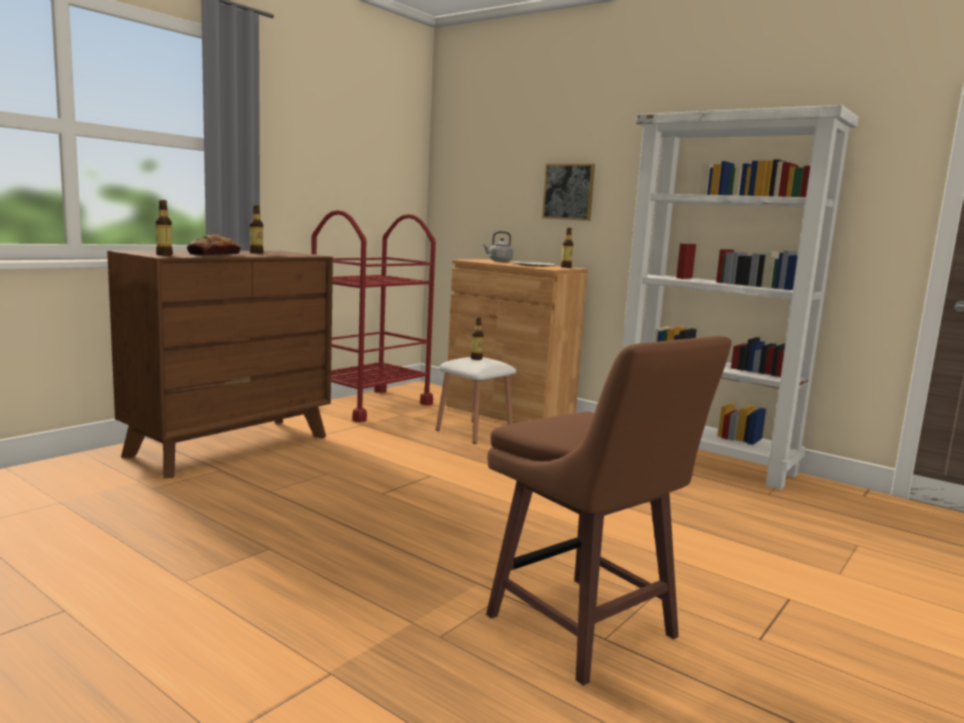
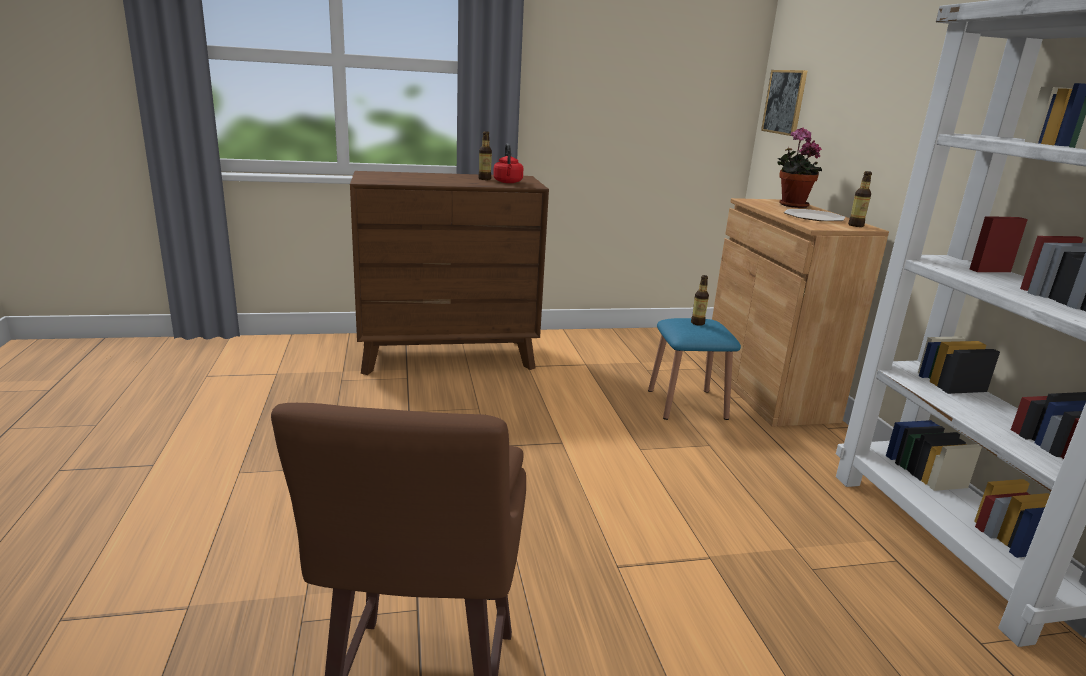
camera: 40 degrees right, 10 degrees up
bottle [156,200,173,256] -> none
bread [187,234,241,255] -> none
red cart [311,210,436,422] -> none
white stool [436,357,516,444] -> blue stool [648,318,741,420]
grey kettle [483,231,513,262] -> potted plant [778,128,822,208]
picture [542,164,595,221] -> picture moved to [761,70,807,136]
none -> red kettle [493,143,523,183]

